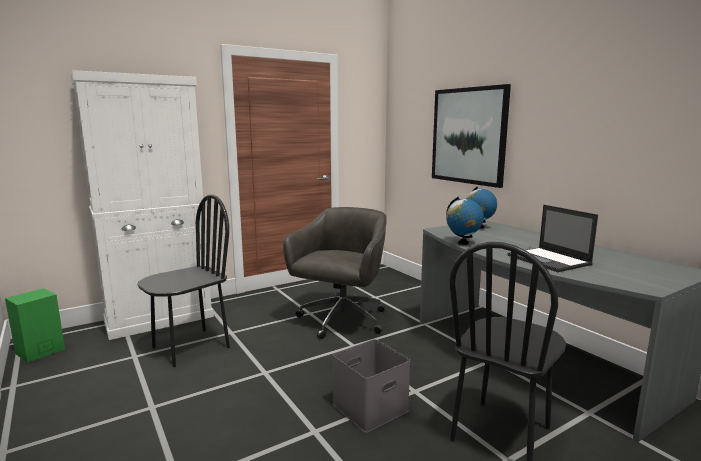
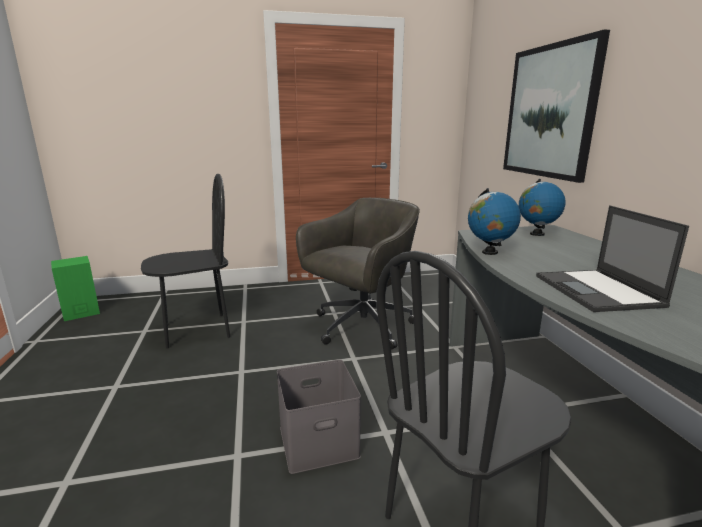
camera: 20 degrees right, 5 degrees up
white cabinet [71,70,214,340] -> none

